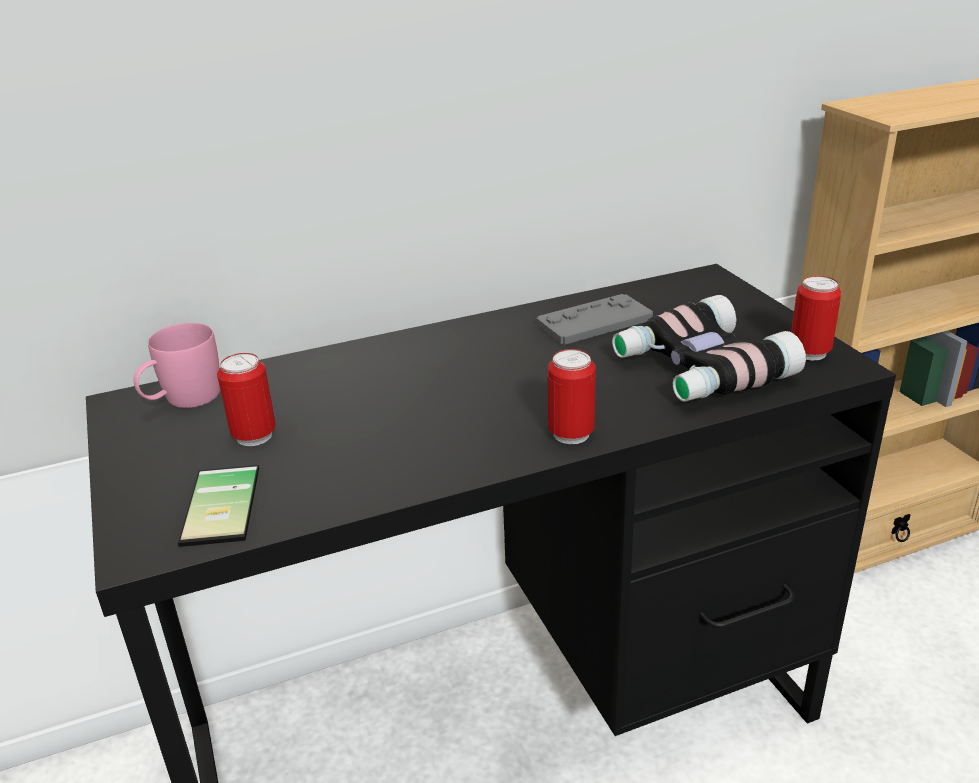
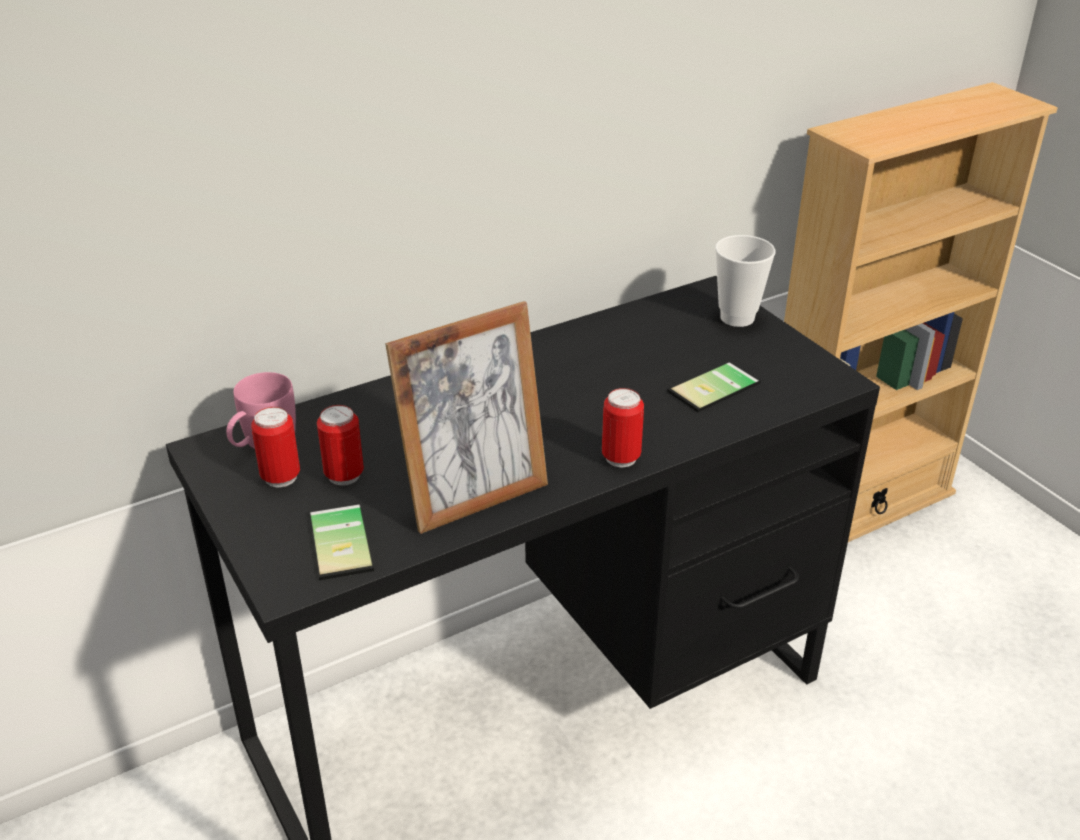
camera: 10 degrees left, 5 degrees up
grey game controller [536,294,653,345] -> none
binoculars [612,295,806,402] -> phone [667,361,761,412]
can [791,276,841,361] -> can moved to [251,407,300,488]
none -> picture frame [385,301,548,534]
none -> cup [715,235,775,327]

